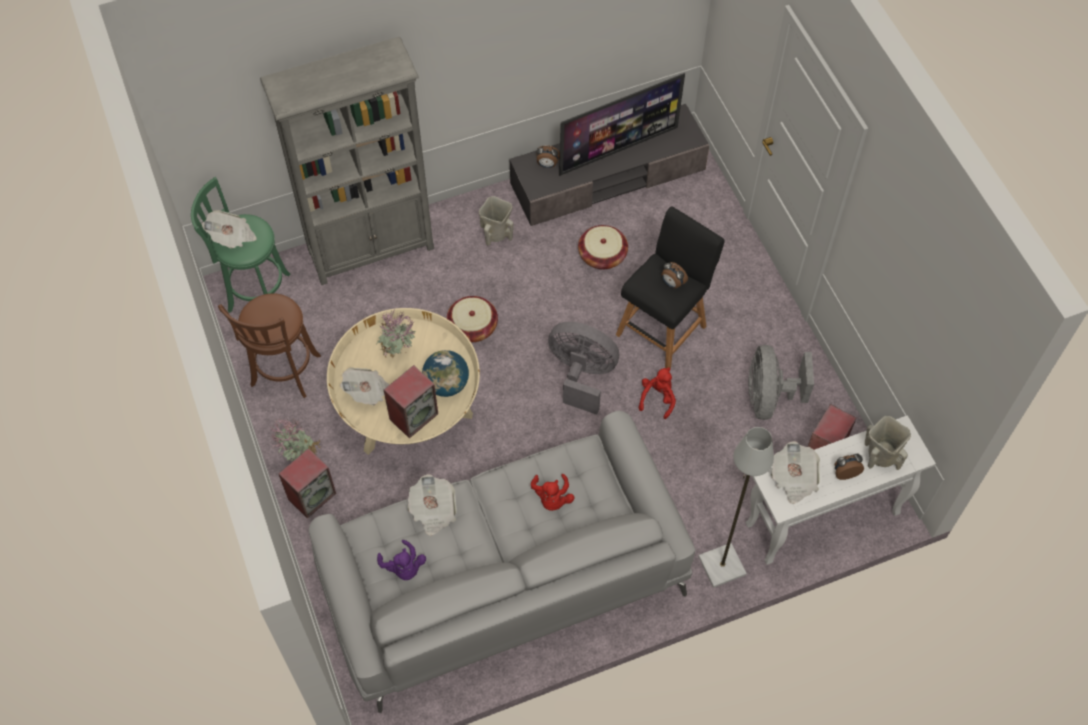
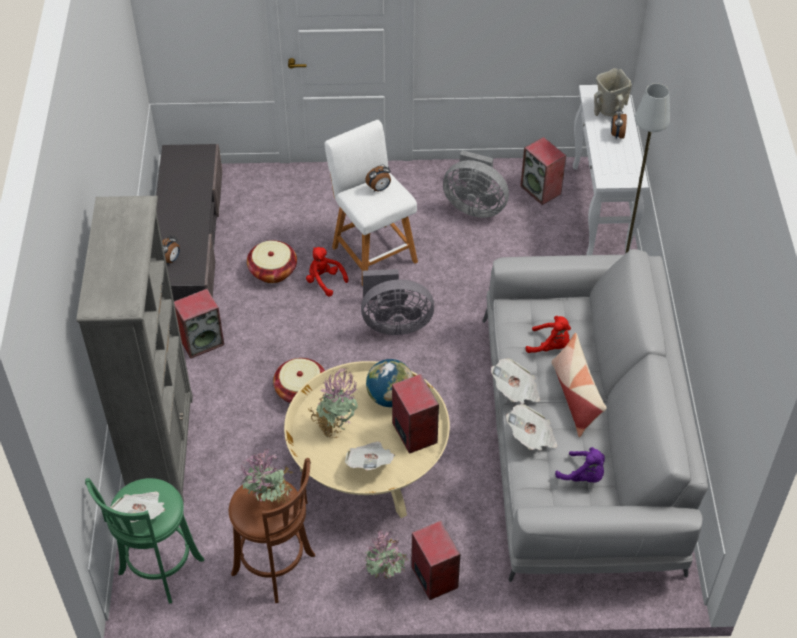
camera: 70 degrees left, 10 degrees down
purple plush toy [377,540,426,580] -> purple plush toy turned 45 degrees clockwise [555,447,605,482]
beige vase [479,196,514,246] -> speaker [174,289,224,358]
grey fan [548,322,619,415] -> grey fan turned 135 degrees counterclockwise [361,269,434,335]
television [559,73,685,176] -> none
black stool [616,206,725,368] -> white stool [324,120,418,286]
red plush toy [639,368,676,419] -> red plush toy moved to [306,247,349,297]
newspaper [771,441,820,504] -> newspaper moved to [491,358,540,403]
none -> potted plant [241,449,293,508]
none -> pillow [551,333,607,437]

